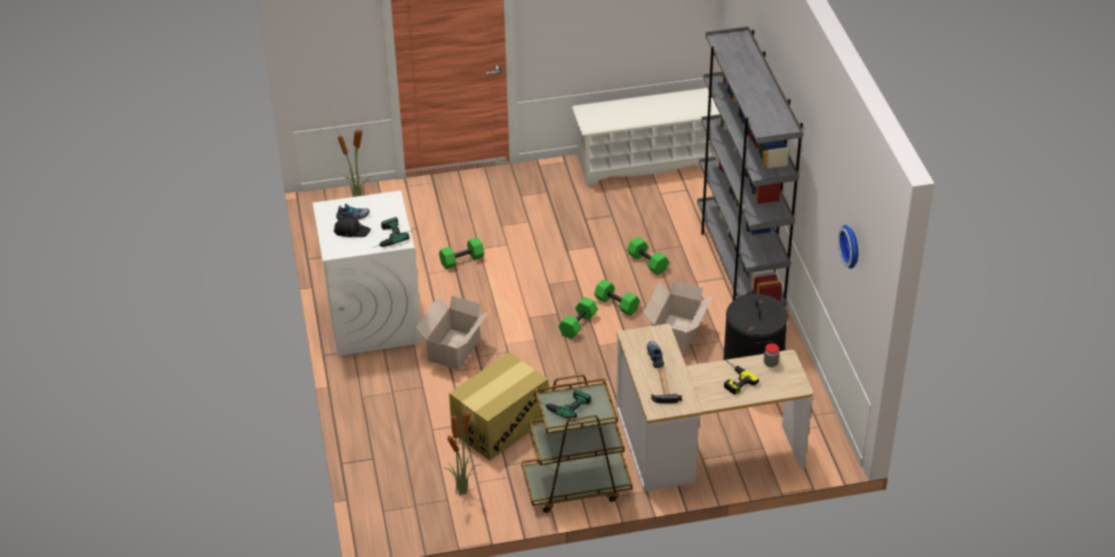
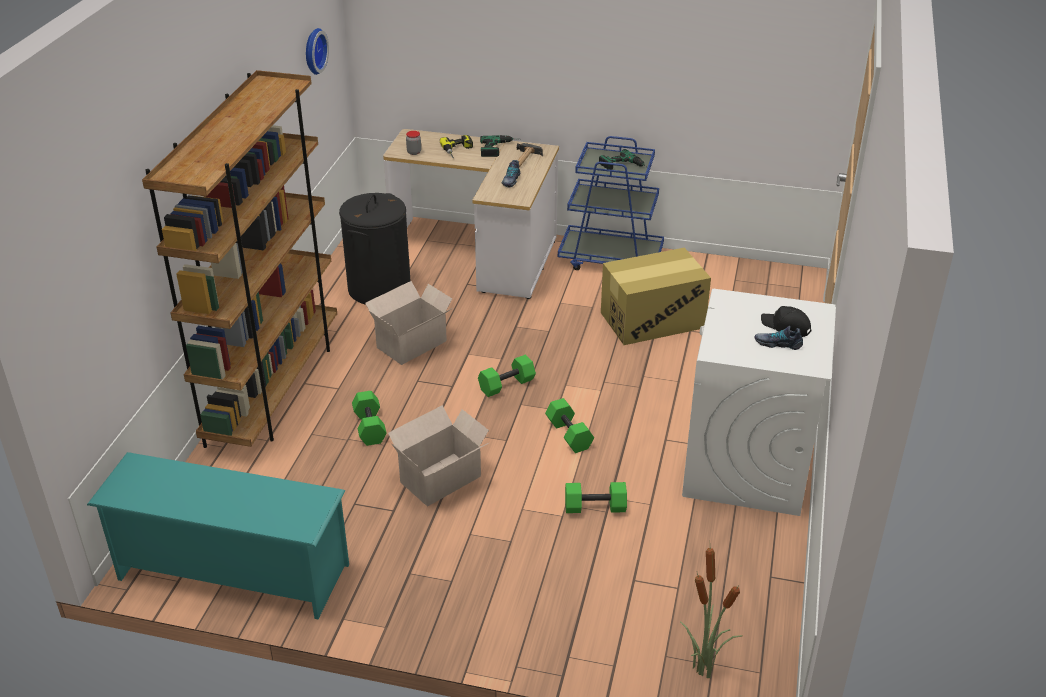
camera: 155 degrees left, 5 degrees down
power drill [372,217,409,248] -> power drill moved to [480,135,514,157]
cardboard box [415,295,489,370] -> cardboard box moved to [388,405,489,506]
potted plant [444,409,481,495] -> none
brown cart [521,374,633,513] -> blue cart [558,136,664,270]
white shoe rack [572,88,720,185] -> turquoise shoe rack [87,452,349,619]
green dumbbell [594,279,640,316] -> green dumbbell moved to [545,398,594,453]
grey bookcase [697,26,803,307] -> brown bookcase [142,70,337,448]

